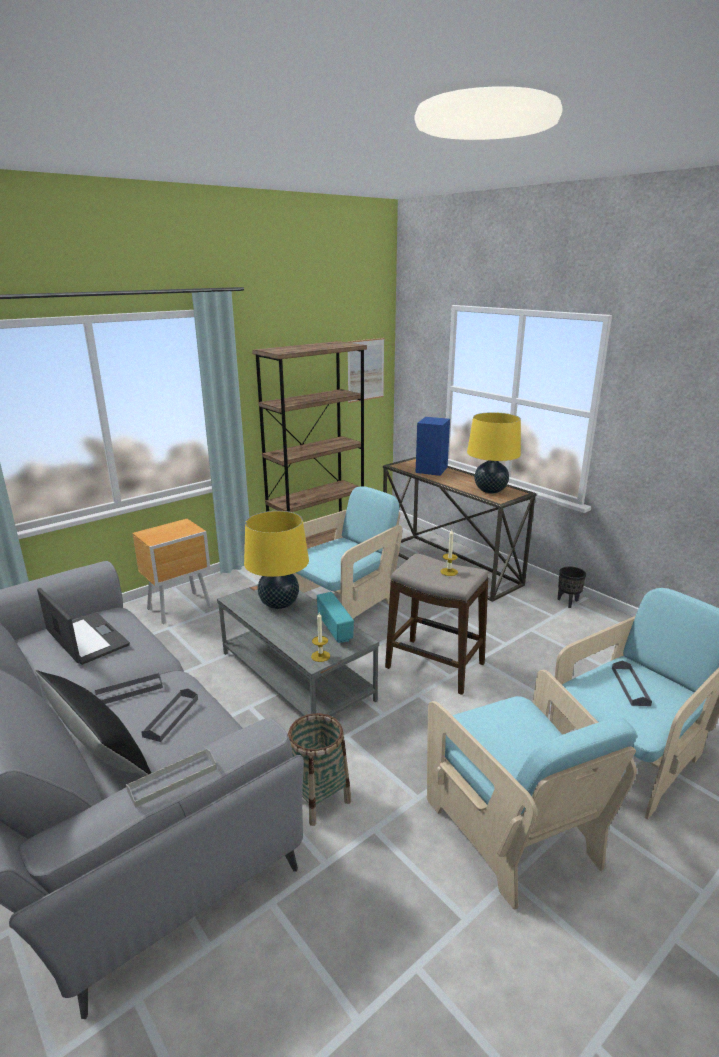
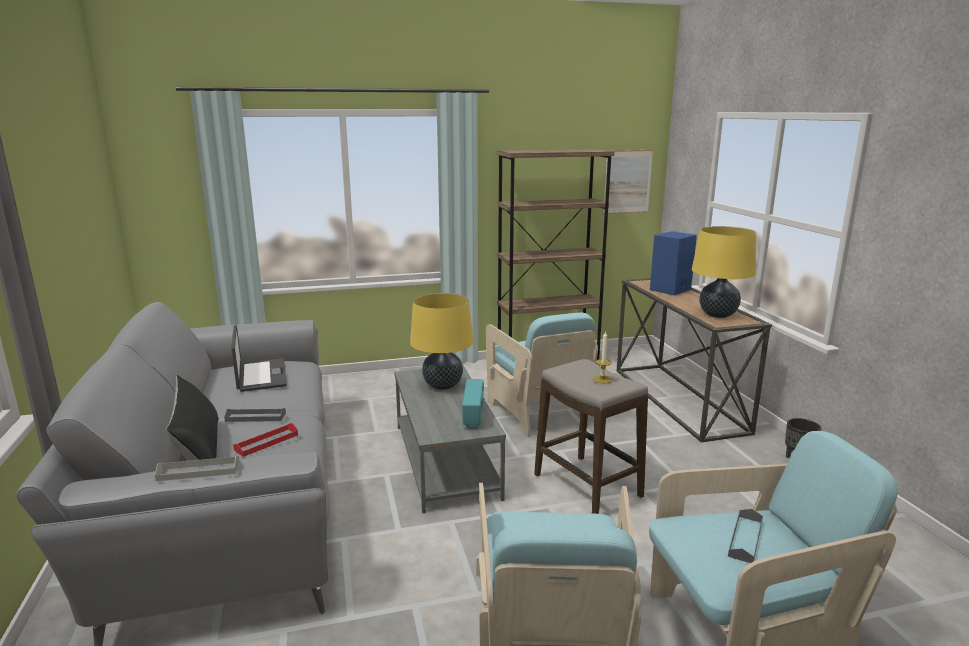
camera: 25 degrees right, 5 degrees down
brown nightstand [132,519,212,624] -> none
grey tray [142,688,198,742] -> red tray [233,423,298,457]
basket [288,713,351,826] -> none
turquoise armchair [293,486,403,618] -> turquoise armchair turned 90 degrees clockwise [486,313,598,437]
candle [311,613,330,662] -> none

